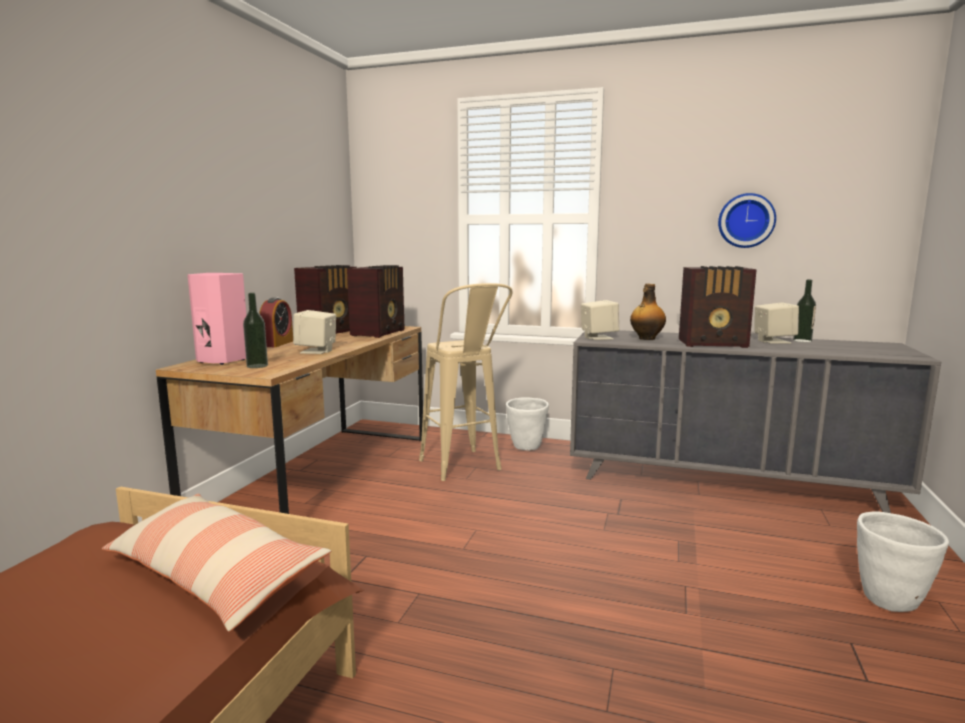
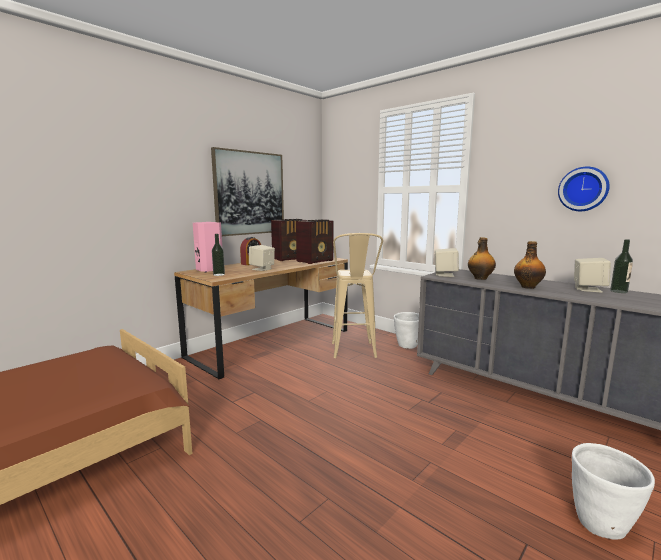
camera: 25 degrees right, 0 degrees up
pillow [102,493,331,632] -> none
radio [679,266,757,348] -> bottle [514,241,546,289]
none -> picture [211,147,284,236]

